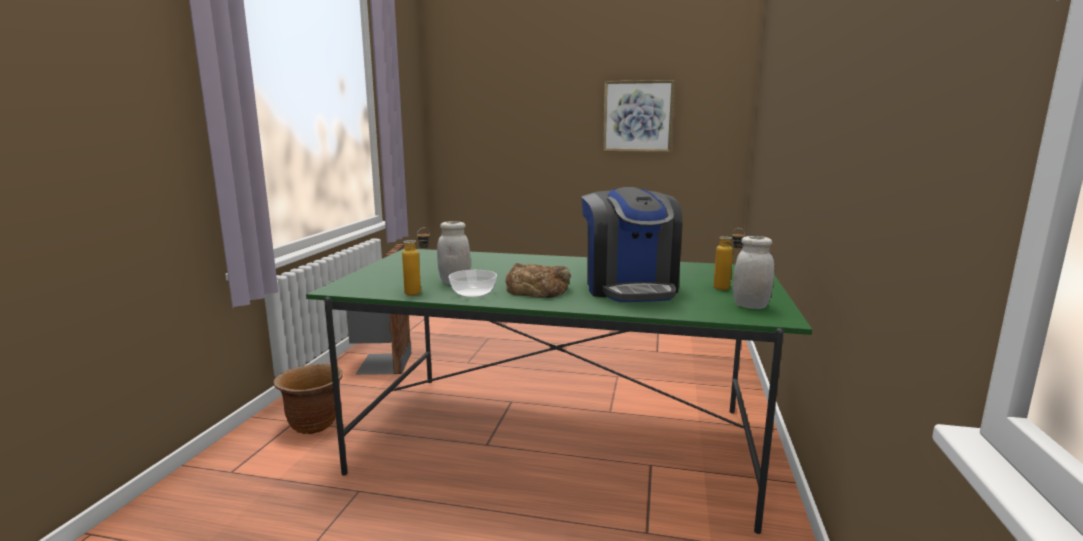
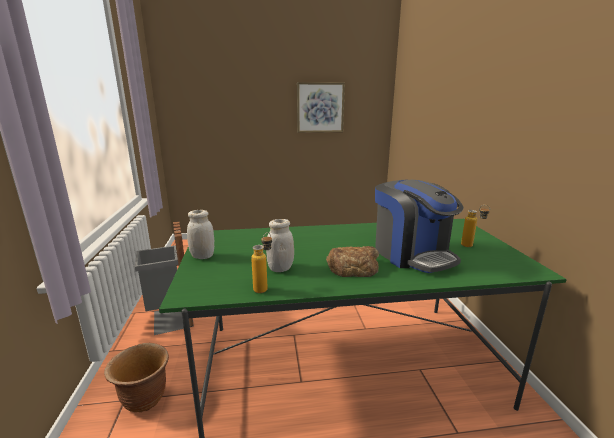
camera: 20 degrees left, 5 degrees up
bowl [449,270,497,298] -> none
white jar [733,236,774,309] -> white jar moved to [187,210,214,259]

